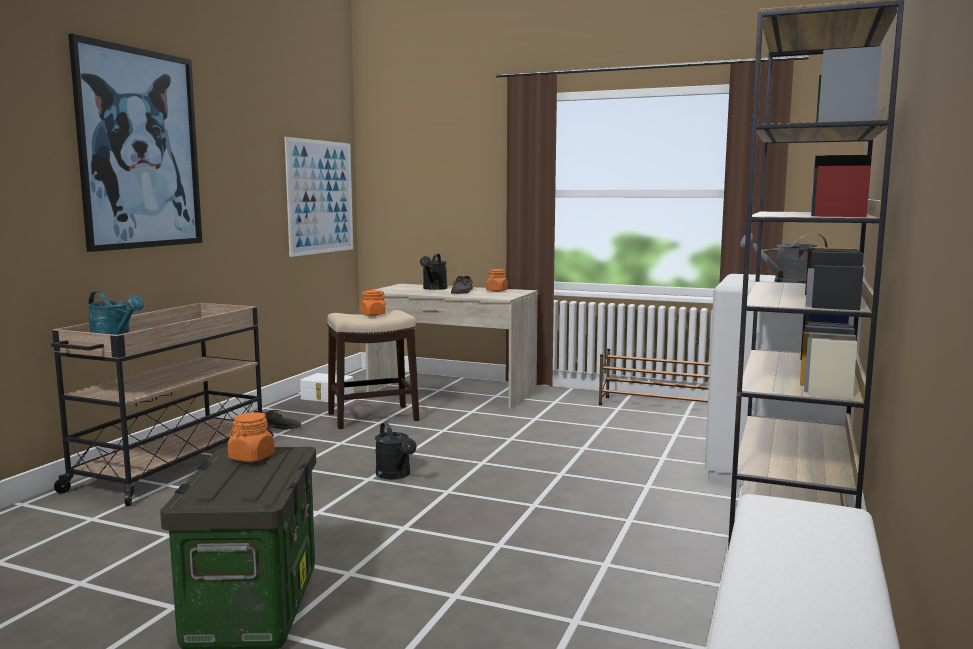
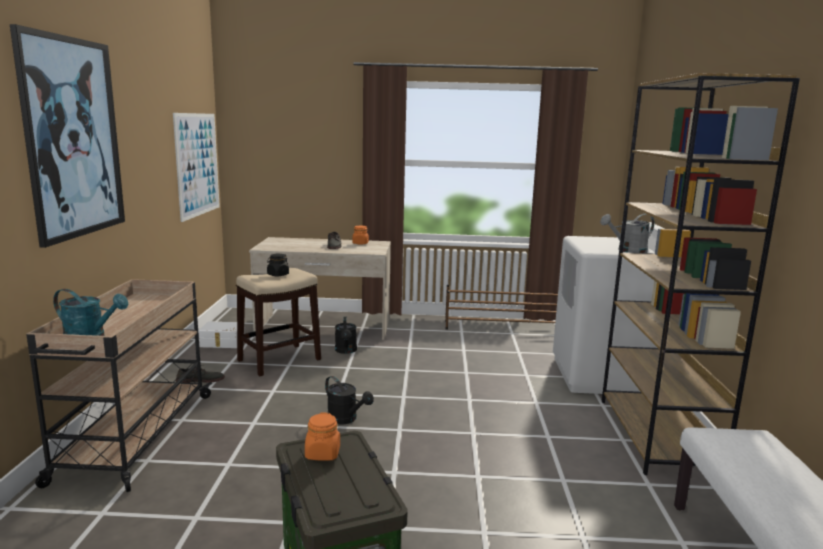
camera: 20 degrees left, 5 degrees up
orange jar [359,290,386,316] -> black jar [267,254,289,276]
black watering can [420,254,448,290] -> black watering can moved to [335,317,357,354]

